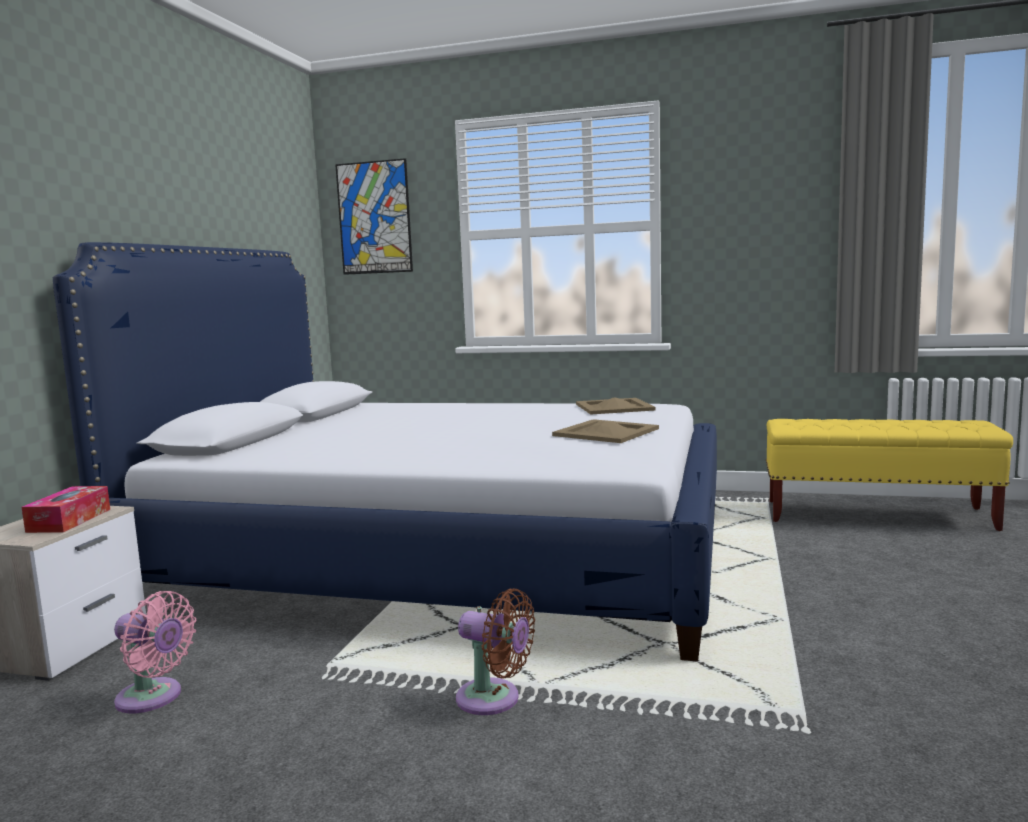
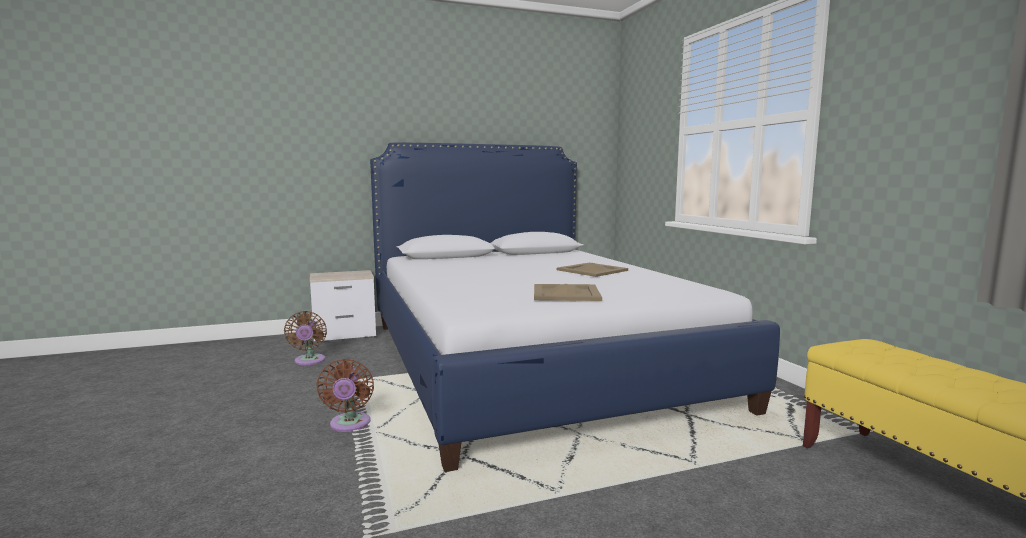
camera: 55 degrees right, 0 degrees up
tissue box [22,486,110,533] -> none
pink fan [114,591,196,713] -> brown fan [284,311,327,365]
picture [335,158,413,275] -> none
beige tray [576,397,655,415] -> beige tray moved to [557,263,628,277]

